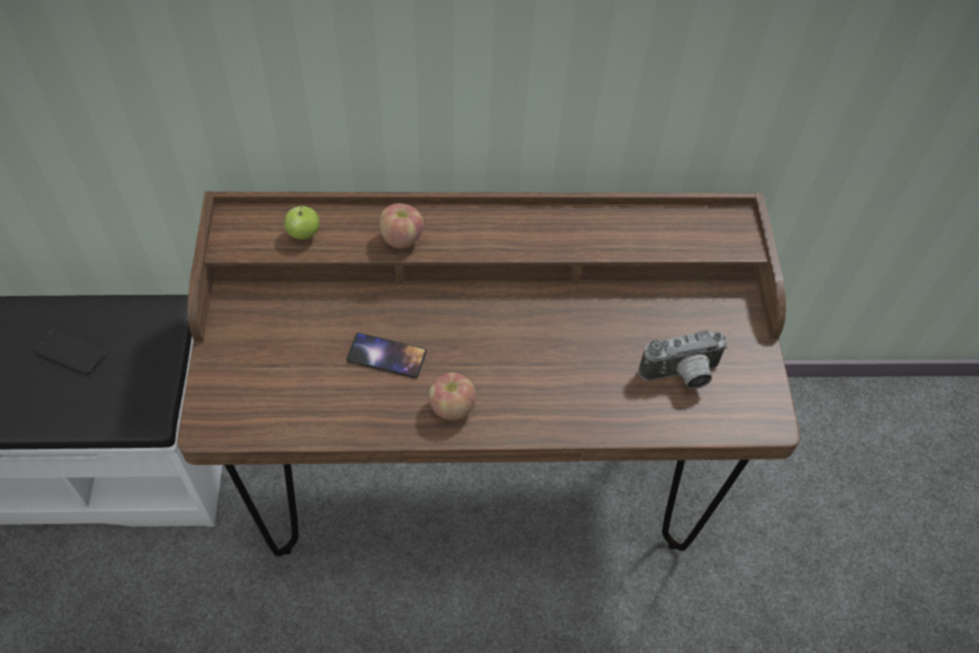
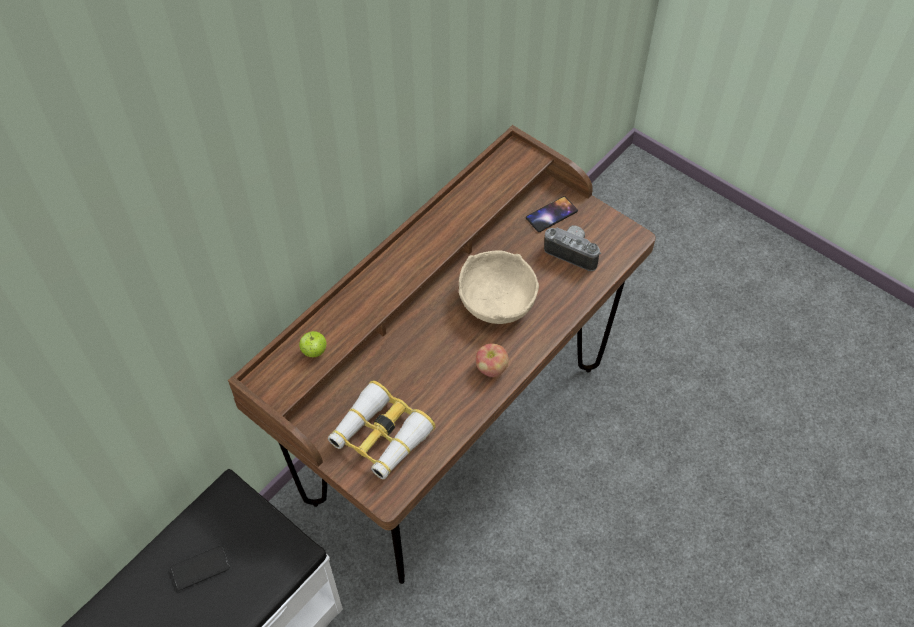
camera: 45 degrees left, 0 degrees up
phone [346,333,427,378] -> phone moved to [526,196,578,232]
apple [379,203,424,248] -> none
camera [638,330,728,389] -> camera turned 90 degrees counterclockwise [544,225,601,271]
none -> binoculars [328,381,436,480]
none -> beige bowl [459,250,539,324]

